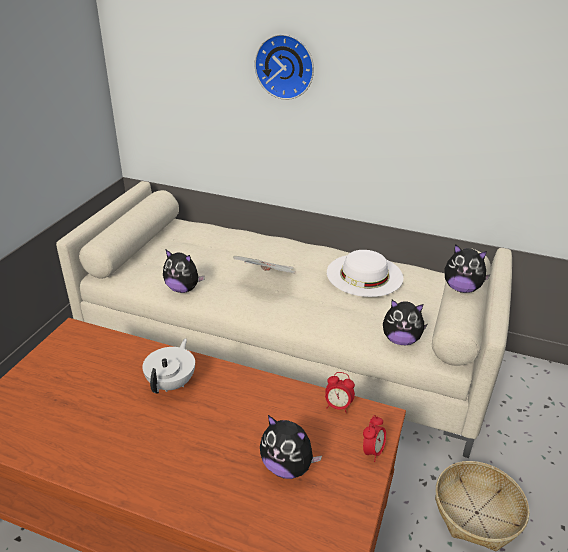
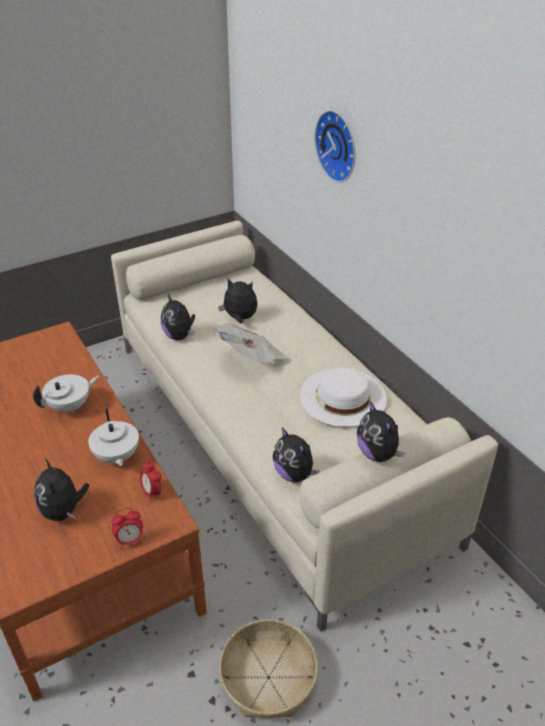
camera: 40 degrees right, 5 degrees up
none -> white teapot [88,408,139,466]
none -> plush toy [218,279,257,323]

